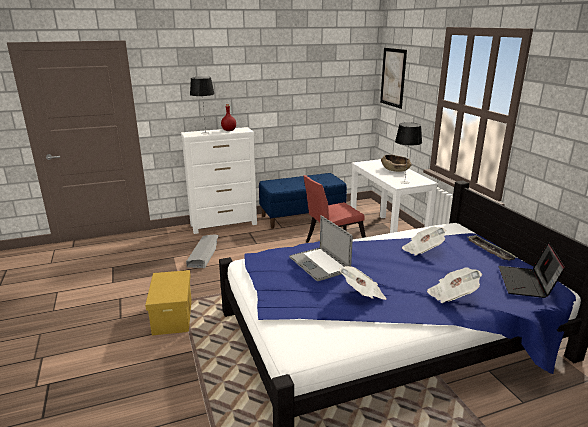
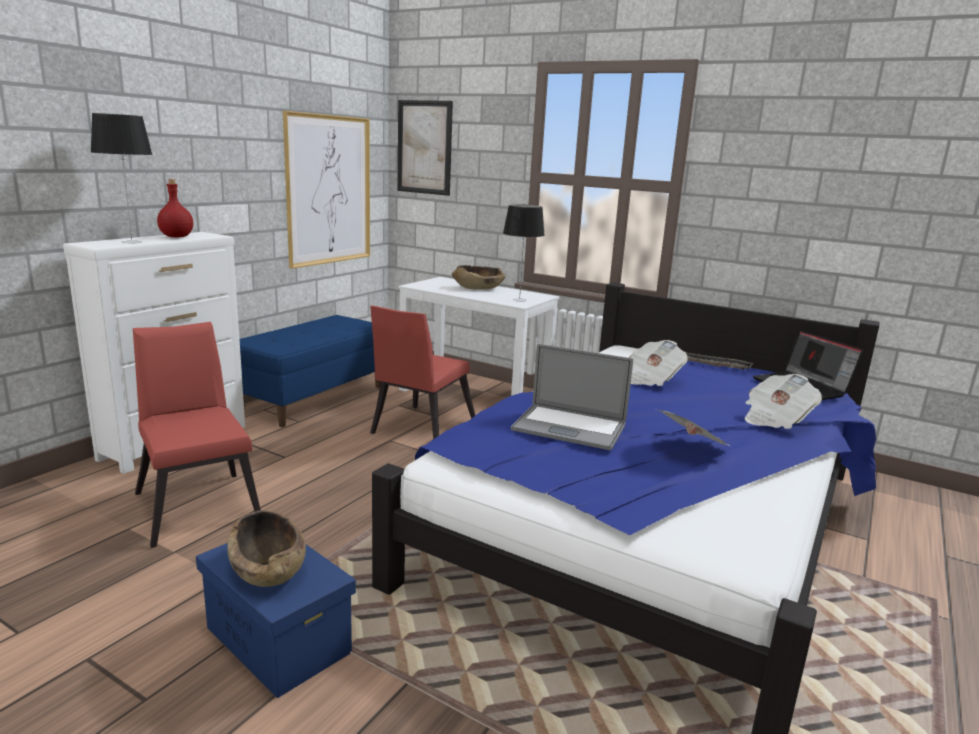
camera: 40 degrees left, 5 degrees down
yellow storage box [145,270,192,335] -> blue storage box [196,543,356,698]
grey storage box [186,234,219,268] -> red chair [133,322,261,548]
none -> brown bowl [227,510,306,587]
none -> picture [283,111,370,269]

